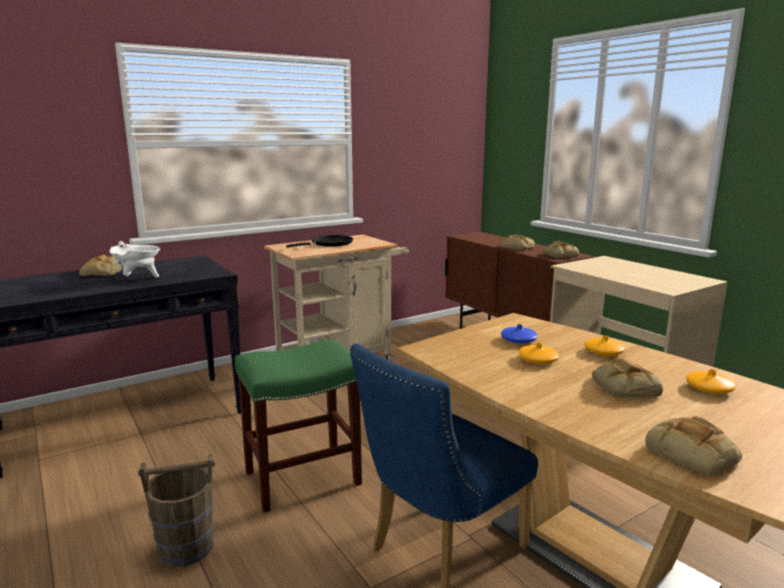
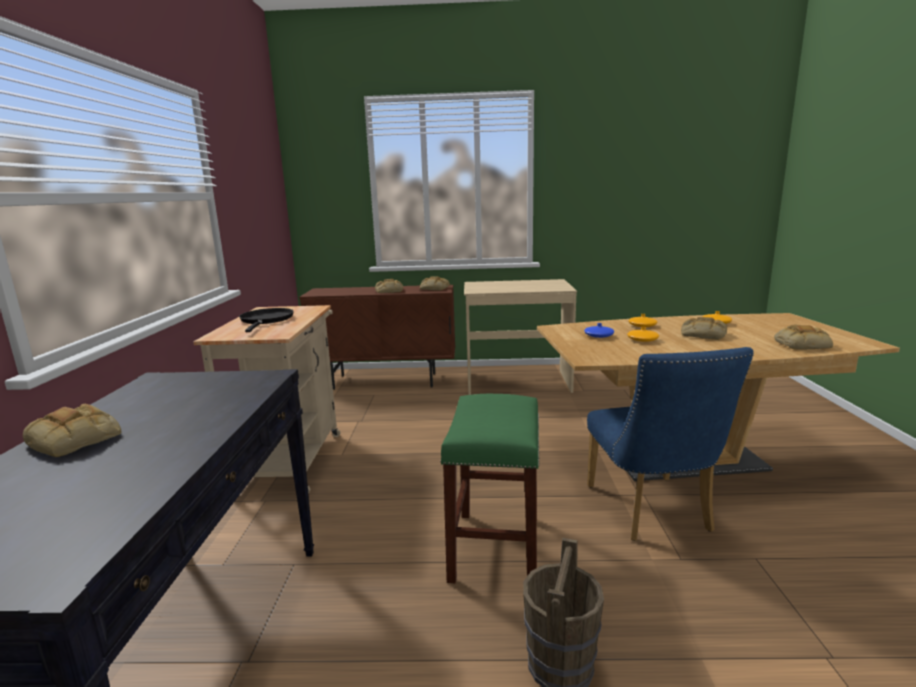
camera: 55 degrees left, 0 degrees up
white cooking pot [109,241,160,278] -> none

